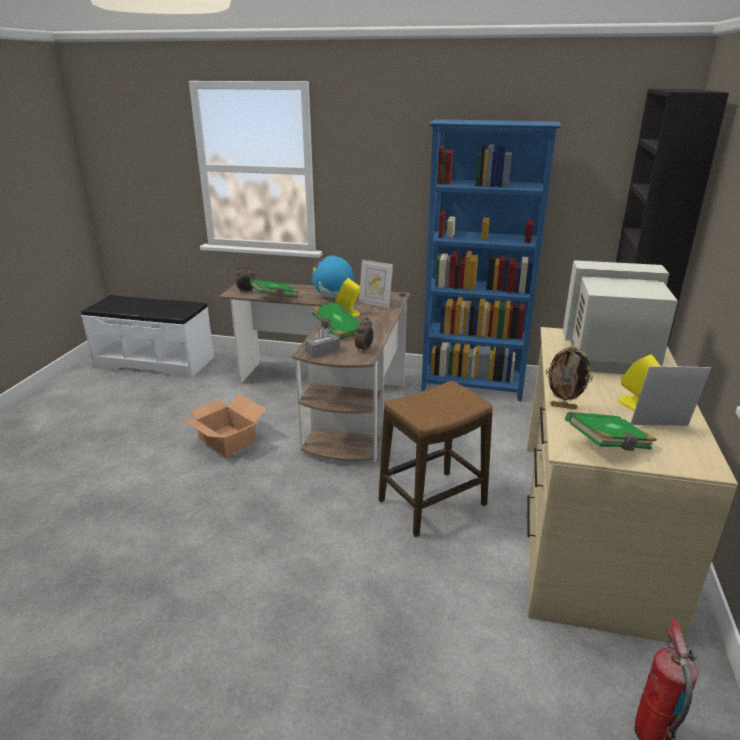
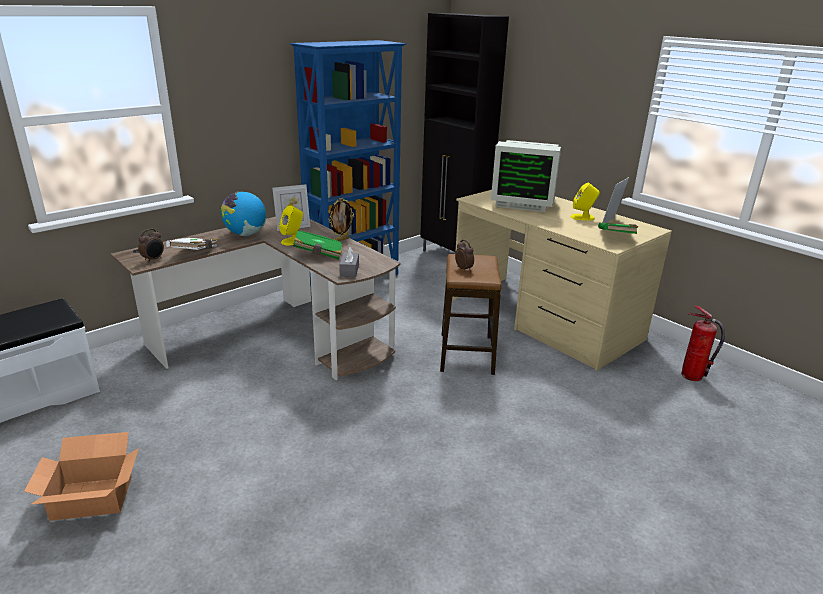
camera: 55 degrees left, 0 degrees up
cardboard box [181,394,266,457] -> cardboard box moved to [24,432,139,521]
green book [250,279,299,298] -> white book [166,238,218,250]
alarm clock [355,317,373,353] -> alarm clock moved to [455,239,474,272]
picture frame [545,346,593,409] -> picture frame moved to [329,198,354,241]
monitor [563,260,678,374] -> monitor turned 120 degrees counterclockwise [491,140,561,212]

